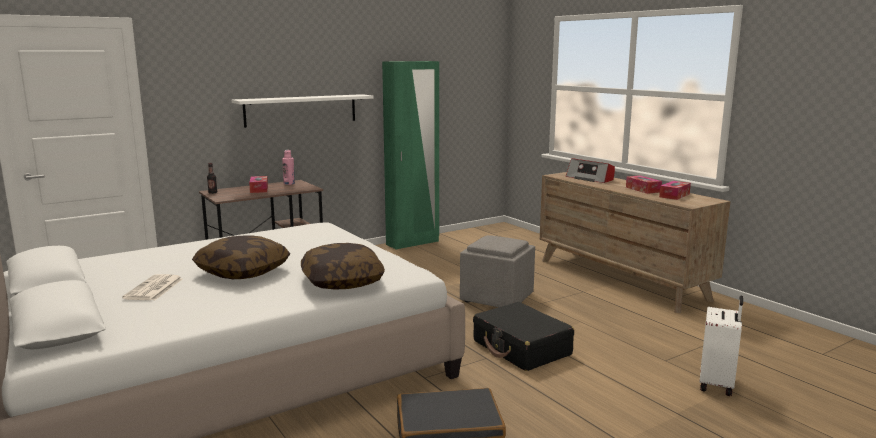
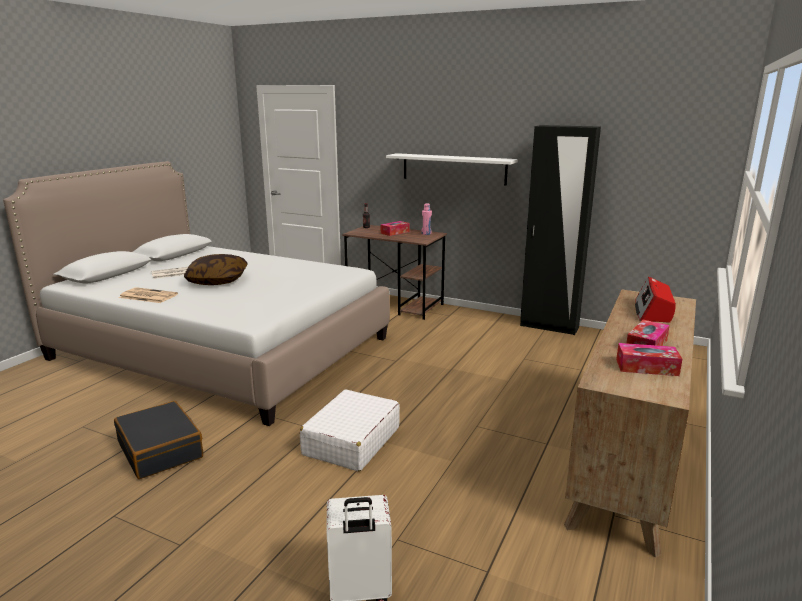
camera: 60 degrees right, 5 degrees up
pillow [301,243,385,290] -> none
green wardrobe [382,61,439,250] -> black wardrobe [520,125,601,335]
grey ottoman [460,235,535,307] -> none
black suitcase [473,302,574,371] -> white suitcase [300,390,400,471]
none -> newspaper [119,287,178,303]

